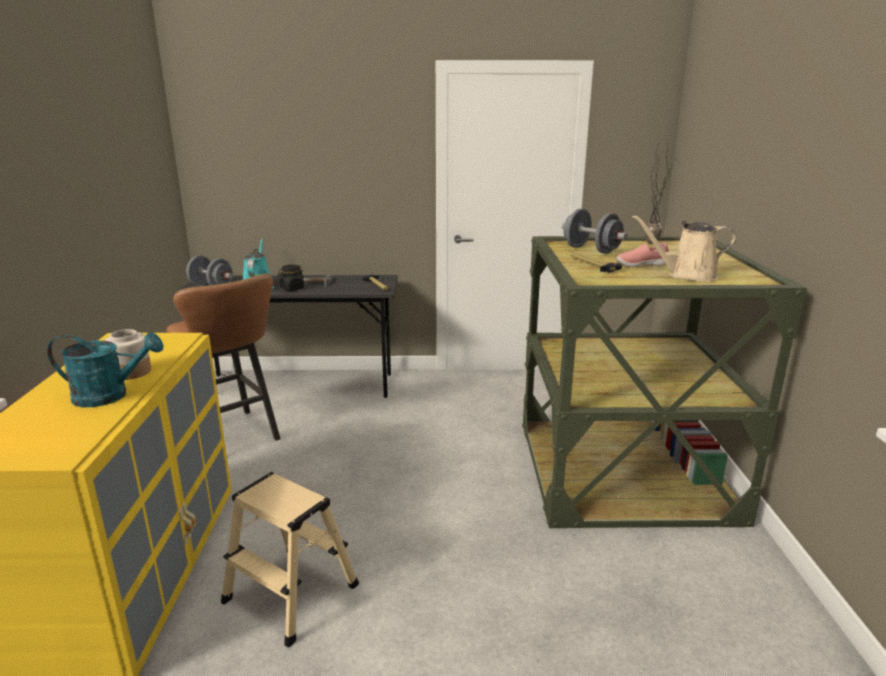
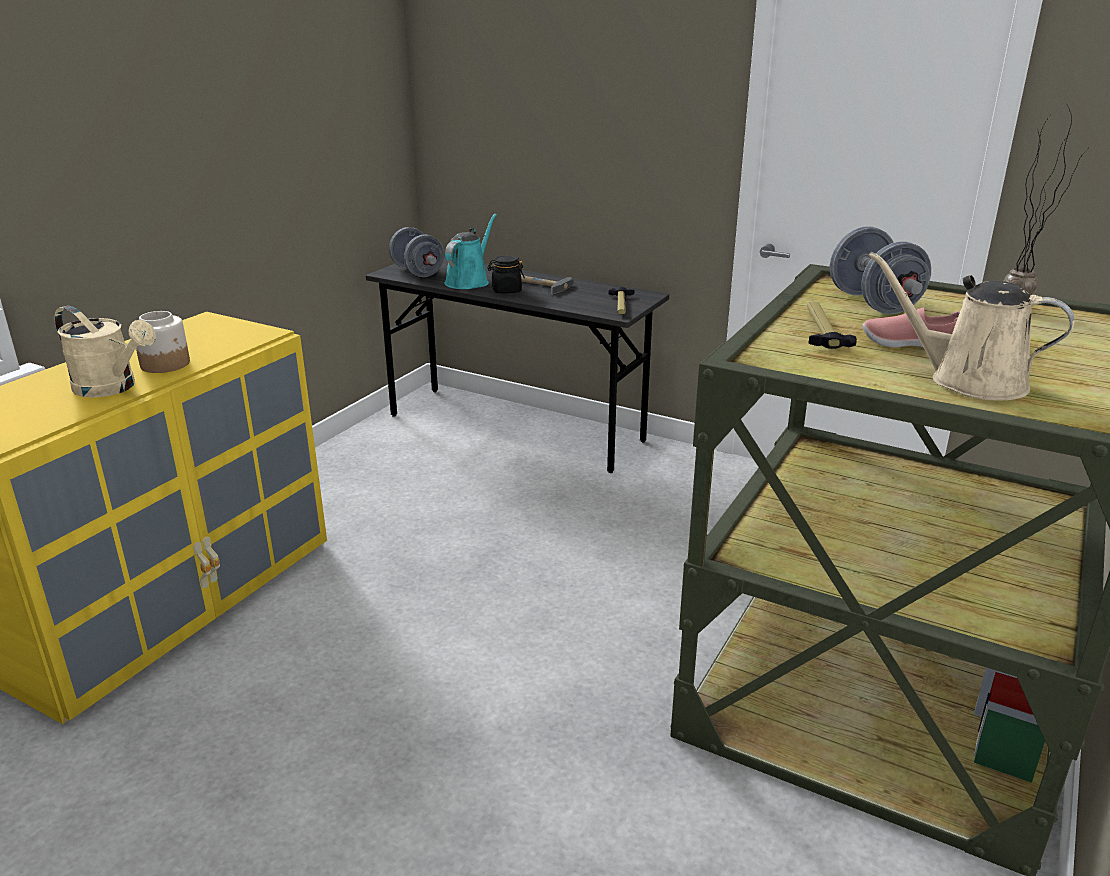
camera: 30 degrees right, 5 degrees up
turquoise watering can [47,332,164,407] -> beige watering can [55,306,156,398]
brown stool [166,274,280,441] -> none
beige step ladder [221,472,359,647] -> none

